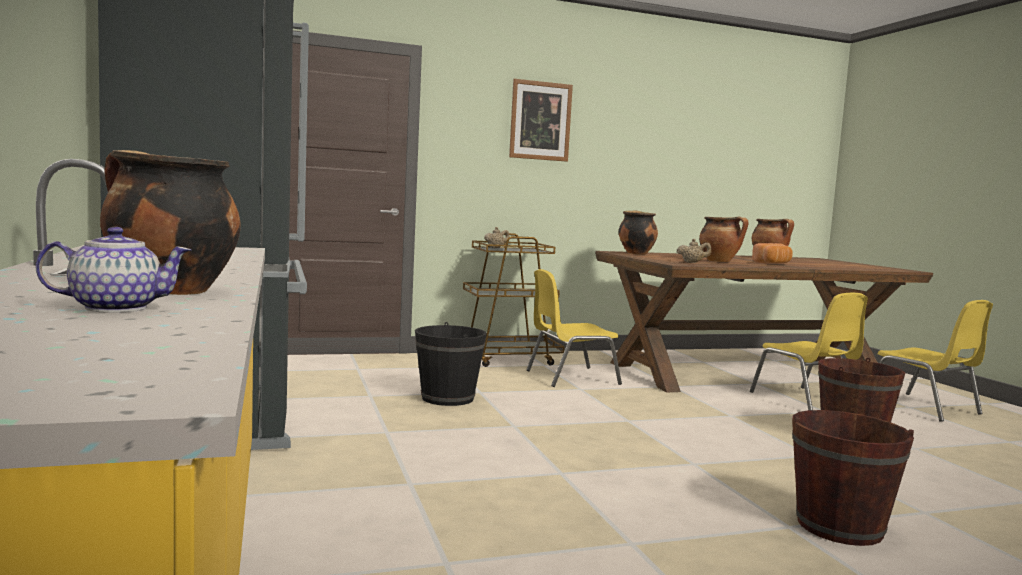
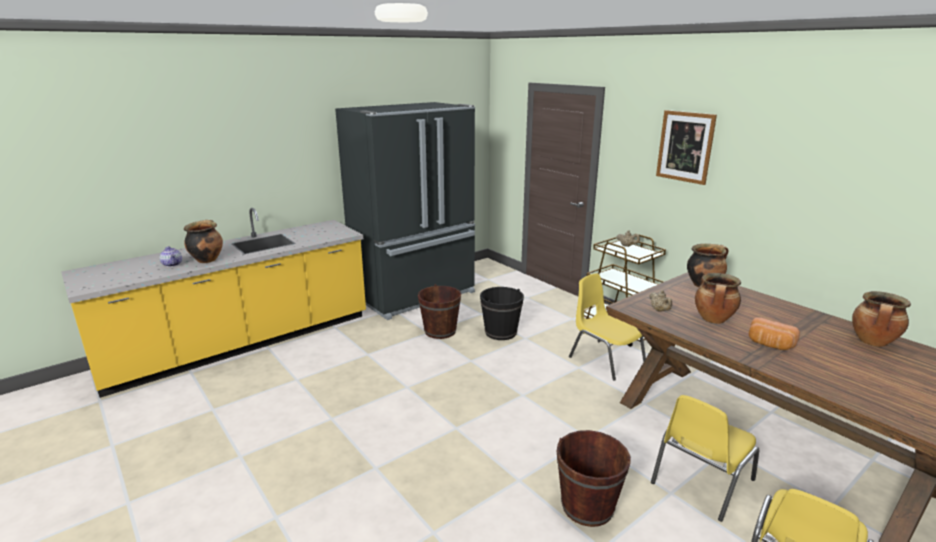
camera: 70 degrees right, 15 degrees up
brown bucket [792,410,914,546] -> brown bucket moved to [418,284,461,339]

